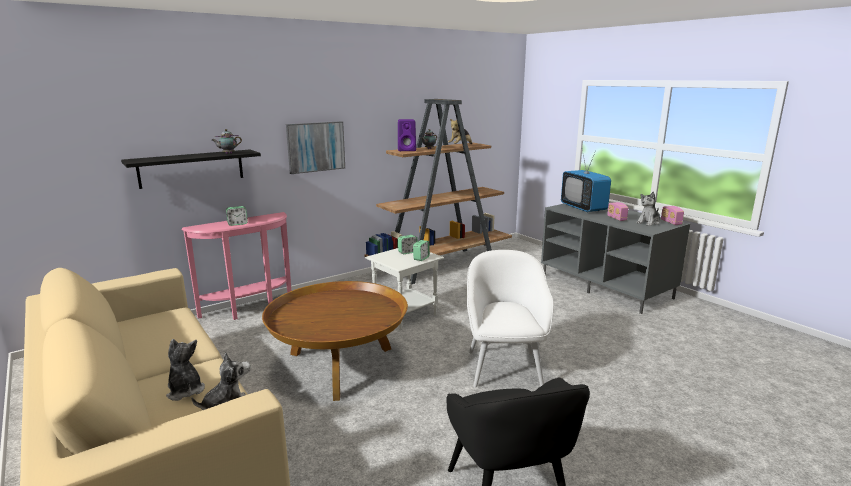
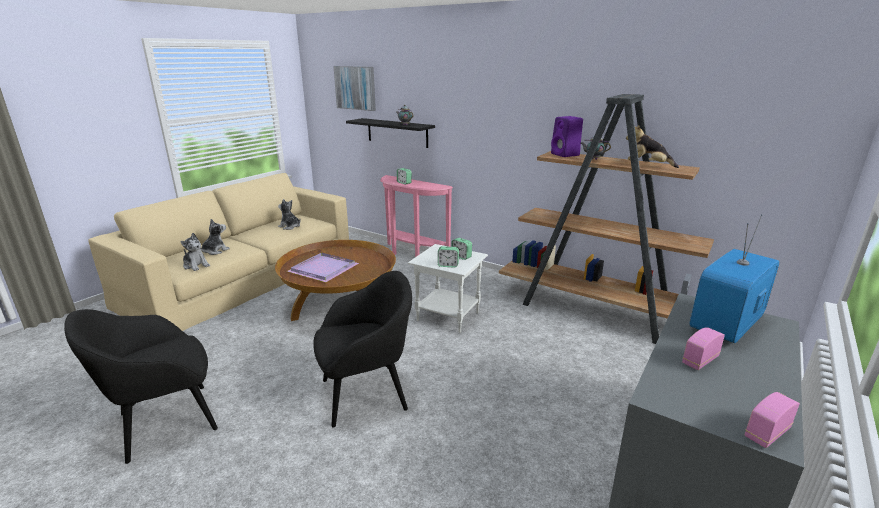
camera: 70 degrees right, 5 degrees up
picture [286,121,345,174] -> picture moved to [333,66,376,111]
white armchair [467,250,554,388] -> black armchair [313,271,412,427]
plush toy [636,192,660,226] -> plush toy moved to [278,199,301,230]
none -> purple tray [287,253,359,282]

